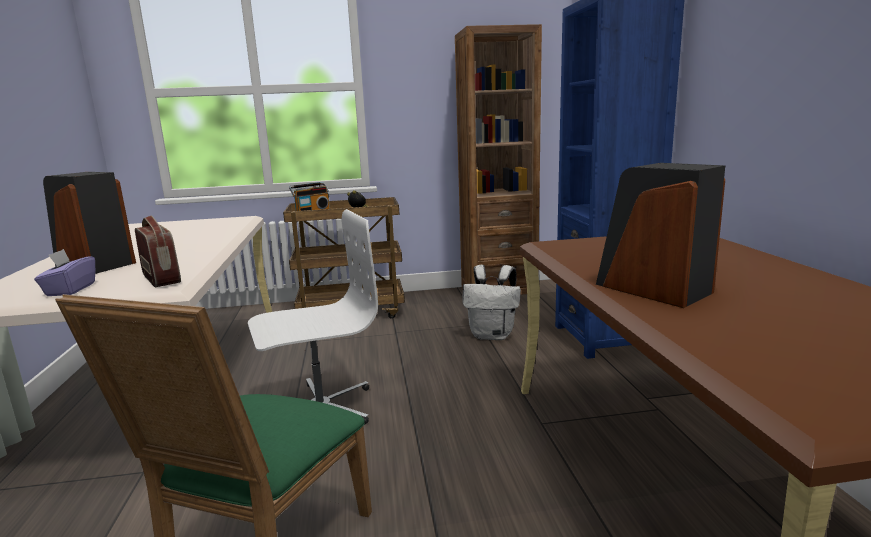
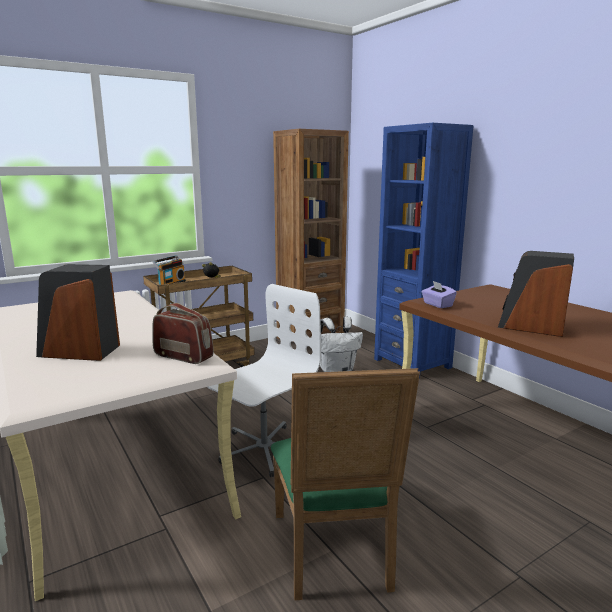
camera: 25 degrees left, 0 degrees up
purple tissue box [34,249,95,296] -> purple tissue box moved to [422,281,457,308]

